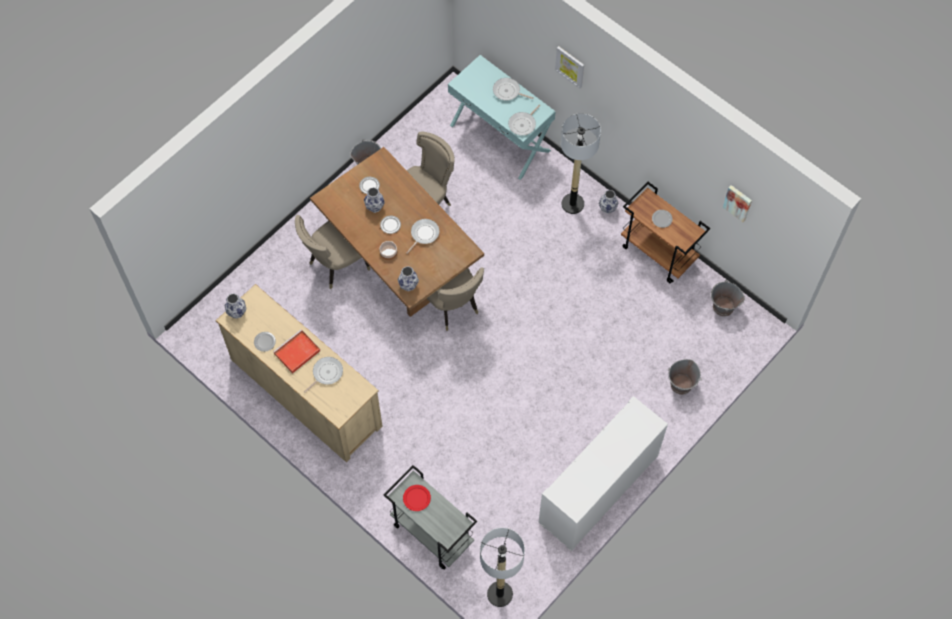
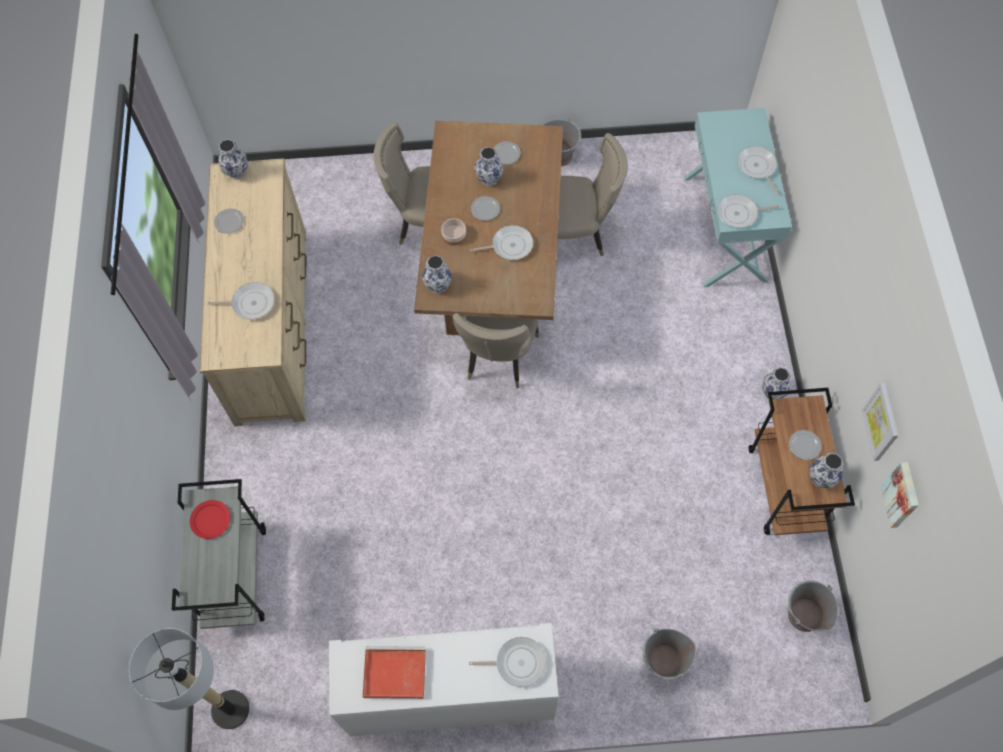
camera: 45 degrees right, 0 degrees up
red tray [273,329,320,373] -> red tray moved to [362,646,426,699]
picture [555,46,584,88] -> picture moved to [862,382,898,461]
floor lamp [561,113,601,214] -> none
none -> frying pan [469,637,546,687]
none -> vase [810,453,843,488]

